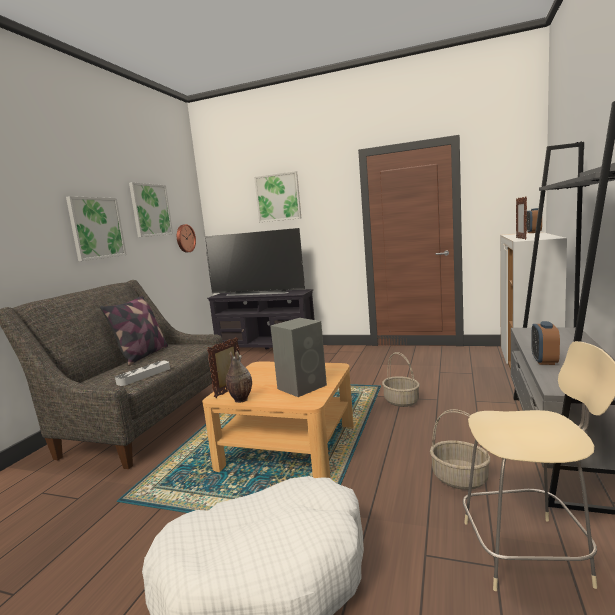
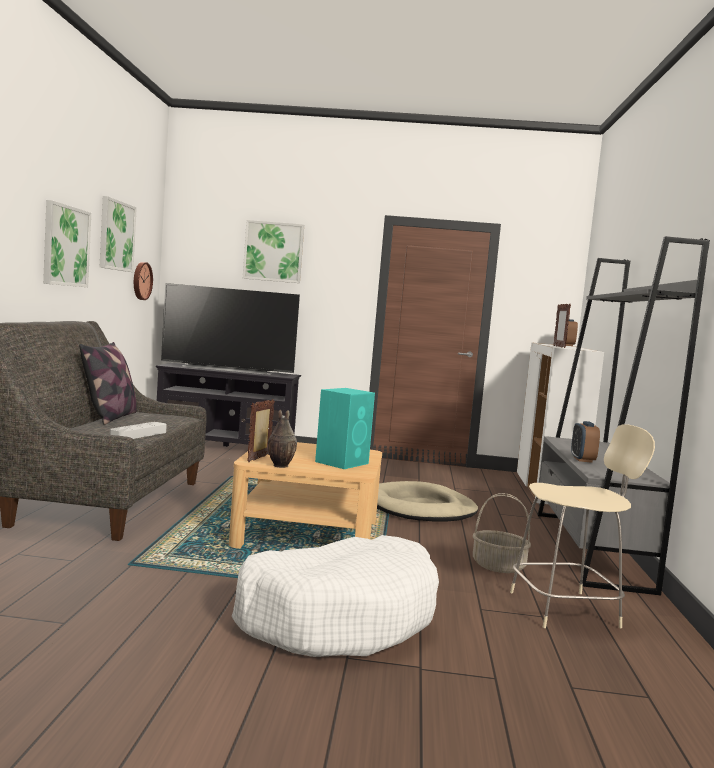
camera: 15 degrees left, 5 degrees down
grey speaker [271,318,327,397] -> turquoise speaker [315,388,375,469]
basket [382,352,420,407] -> beige dog bed [377,481,478,522]

